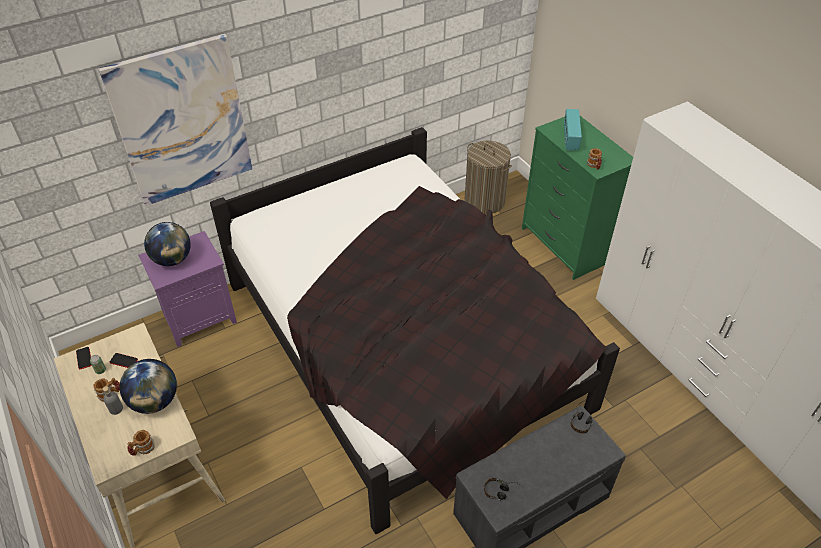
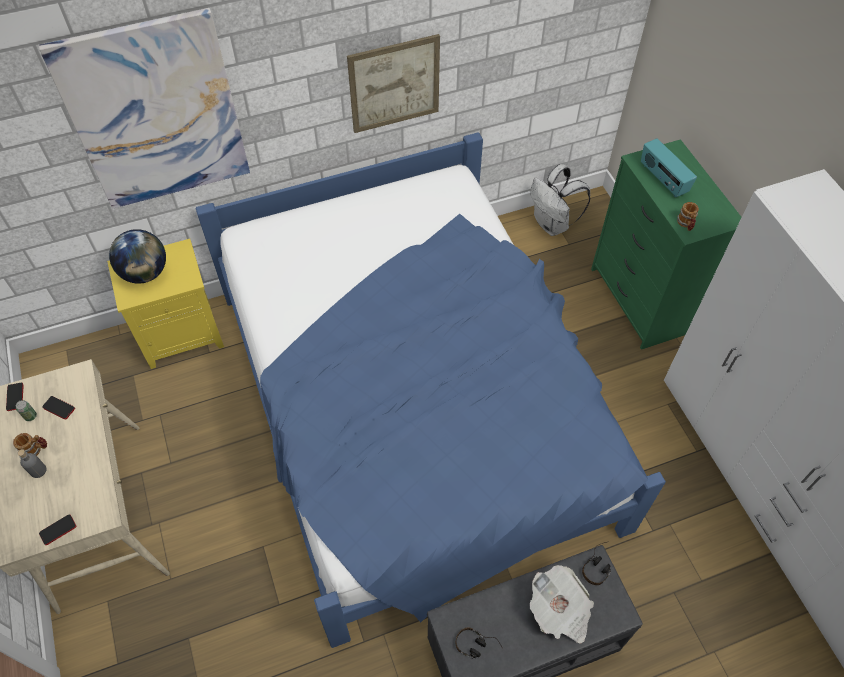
camera: 10 degrees right, 10 degrees up
globe [120,359,177,414] -> none
mug [127,430,155,456] -> phone [39,514,77,545]
purple nightstand [138,231,237,347] -> yellow nightstand [107,239,224,369]
black bed [210,127,620,534] -> blue bed [195,132,666,648]
laundry basket [464,140,512,214] -> white backpack [530,164,591,236]
radio [564,109,582,151] -> radio turned 45 degrees counterclockwise [641,138,697,197]
none -> picture [347,34,440,133]
none -> newspaper [529,565,594,643]

